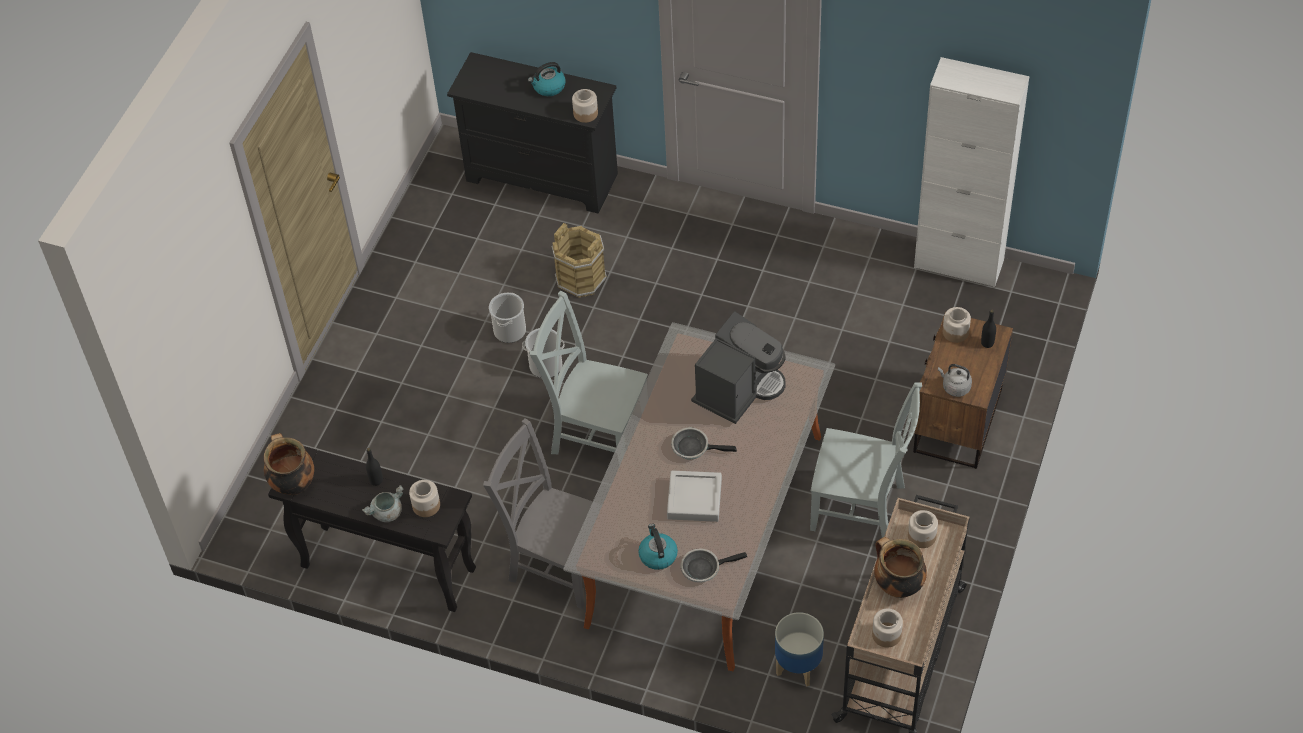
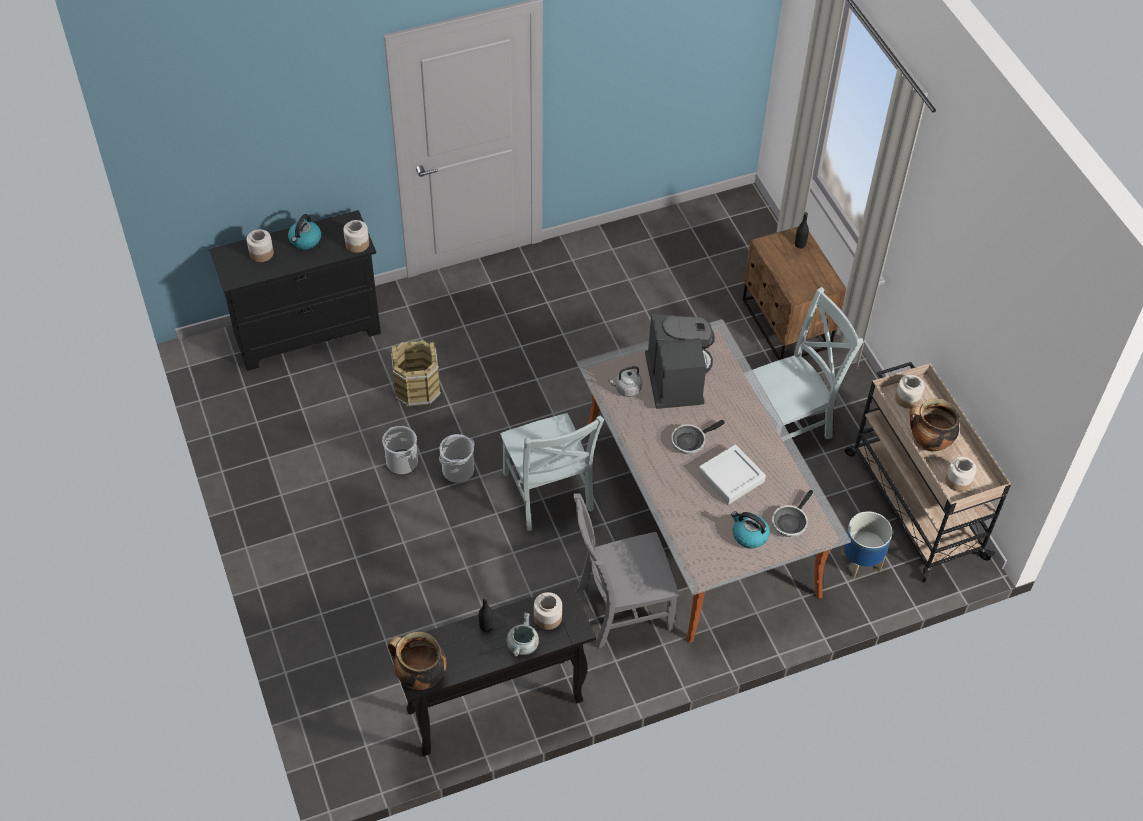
camera: 45 degrees left, 0 degrees up
grey chair [530,291,648,454] -> grey chair turned 90 degrees counterclockwise [500,413,604,531]
white cabinet [914,57,1029,288] -> none
grey kettle [938,364,972,397] -> grey kettle moved to [608,366,642,397]
jar [943,307,971,343] -> jar moved to [247,229,274,262]

